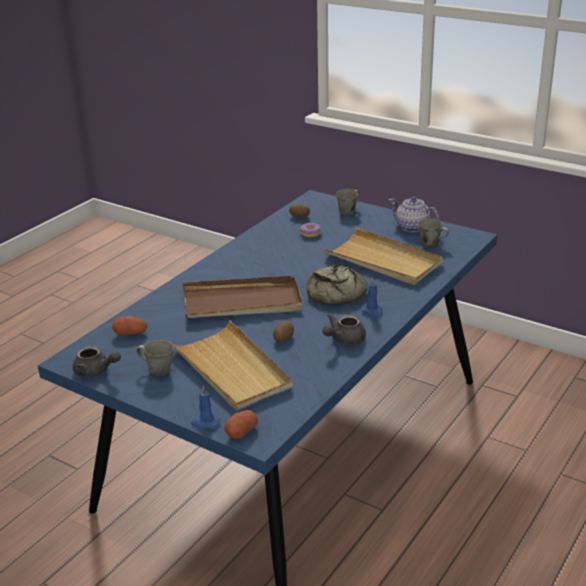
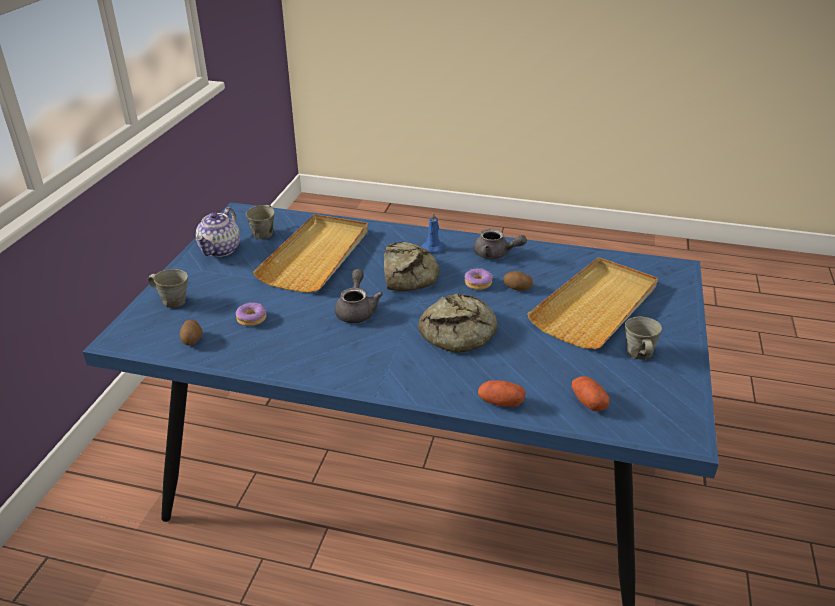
camera: 110 degrees left, 5 degrees up
grey teapot [73,346,121,377] -> grey teapot moved to [335,269,383,323]
brown tray [183,276,303,318] -> bread [418,294,498,353]
blue candle [191,386,220,429] -> none
potato [224,410,258,439] -> potato moved to [478,380,526,407]
none -> donut [464,268,492,290]

